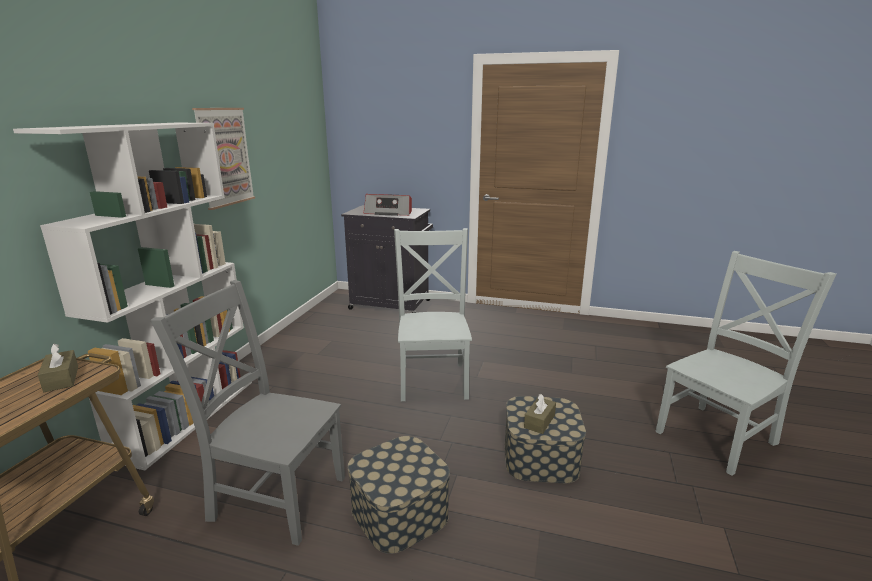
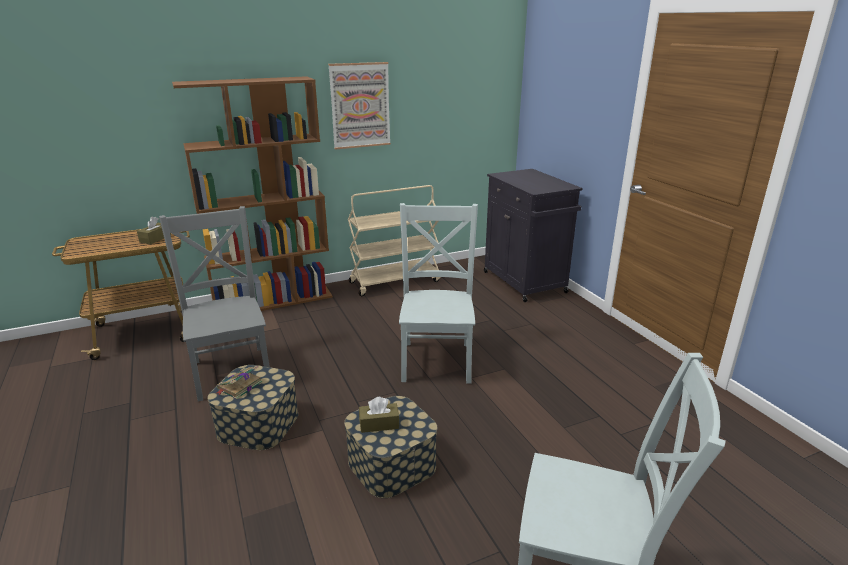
camera: 50 degrees right, 5 degrees up
white bookcase [13,123,252,471] -> brown bookcase [172,76,333,311]
radio [364,194,412,216] -> none
grey chair [394,228,472,401] -> grey chair turned 45 degrees counterclockwise [399,203,478,384]
none -> book [216,366,263,399]
none -> beige cart [348,185,440,296]

